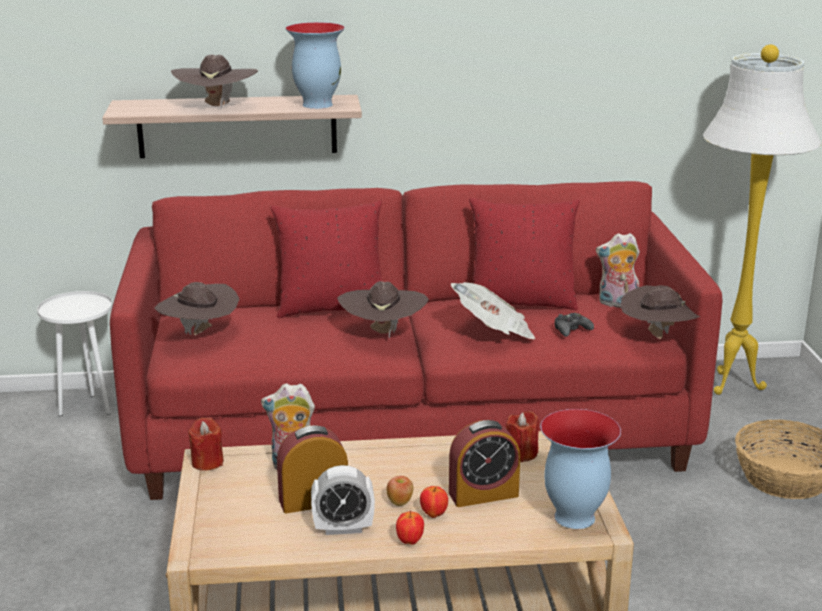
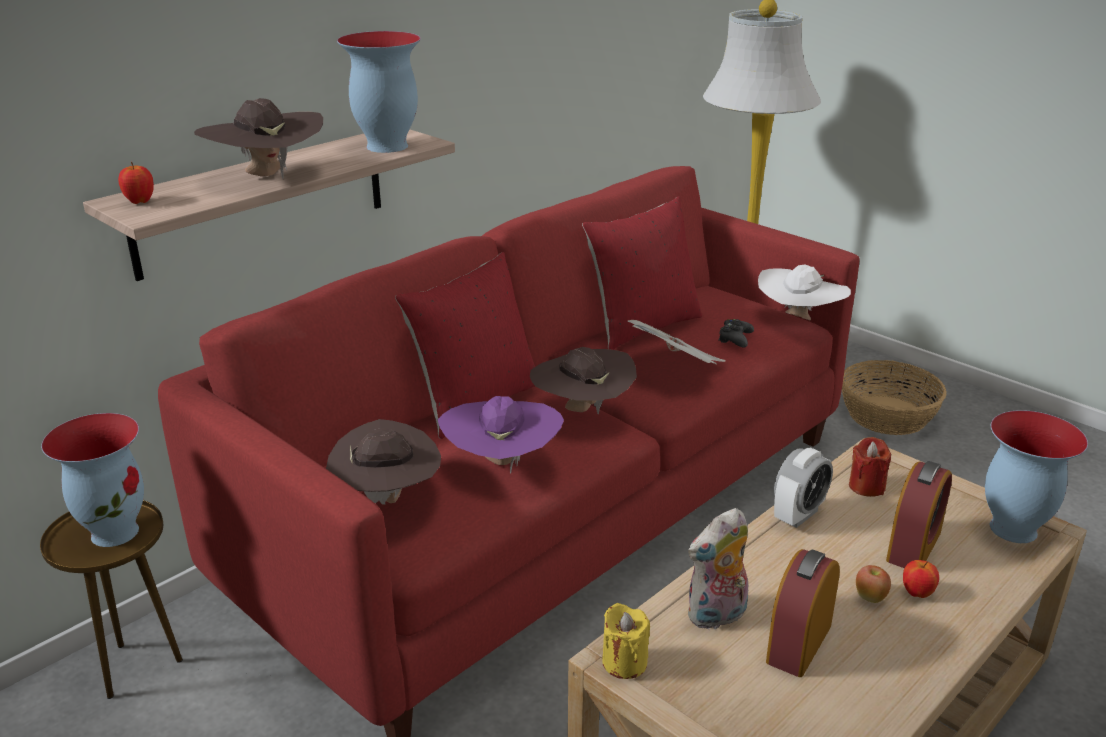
camera: 40 degrees left, 5 degrees up
white side table [37,291,113,416] -> brown side table [40,500,183,699]
red candle [188,418,224,471] -> yellow candle [602,603,650,679]
alarm clock [311,465,375,535] -> alarm clock moved to [774,448,833,528]
apple [396,510,424,545] -> apple moved to [118,162,154,204]
plush toy [596,233,640,308] -> none
brown hat [620,285,701,339] -> white hat [758,265,851,320]
none -> vase [41,413,144,547]
none -> purple hat [438,396,564,473]

